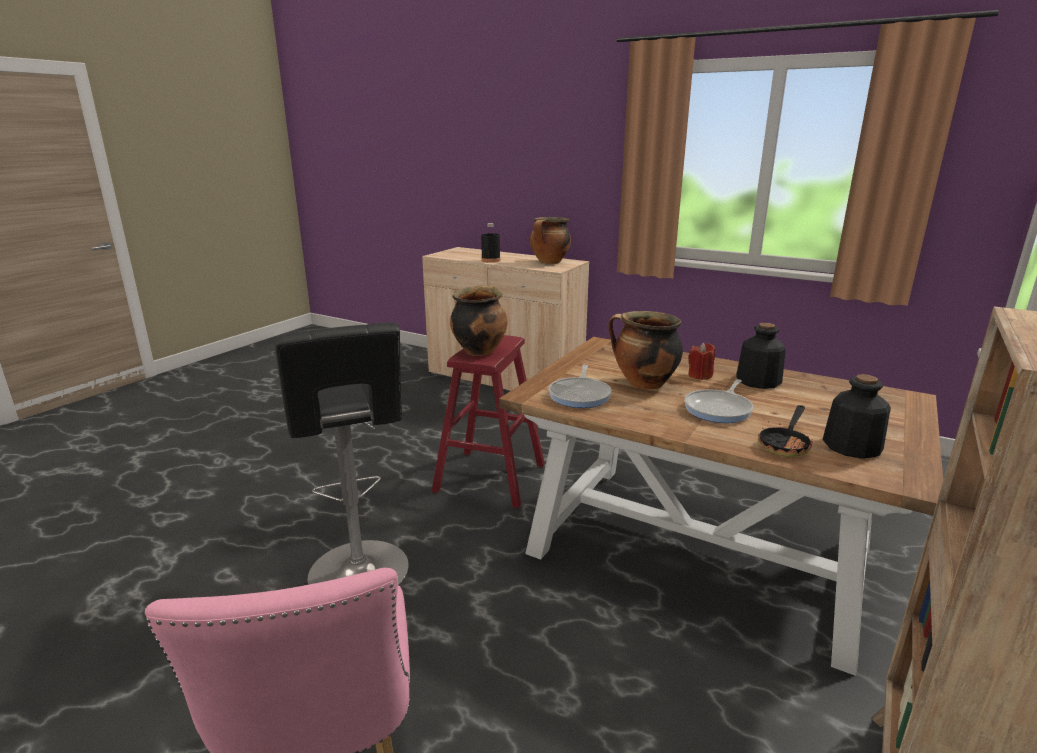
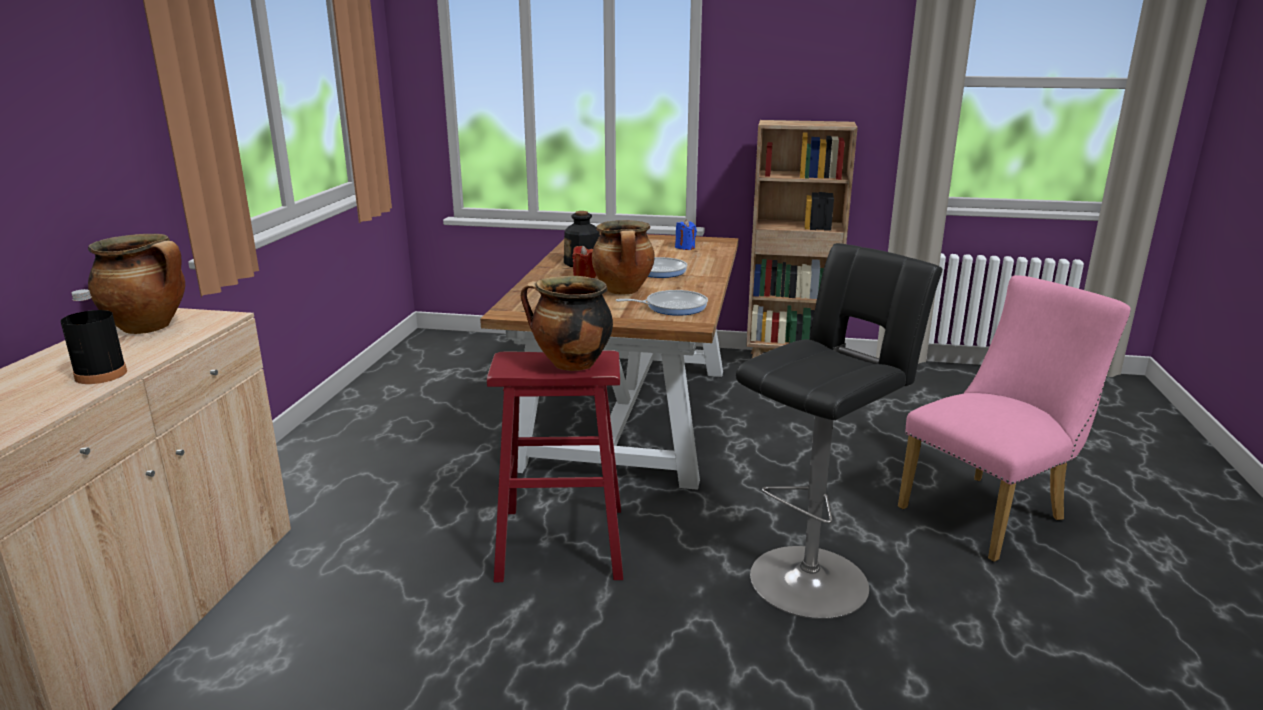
camera: 110 degrees left, 0 degrees up
frying pan [758,405,813,457] -> none
bottle [822,374,891,459] -> blue candle [675,219,697,250]

